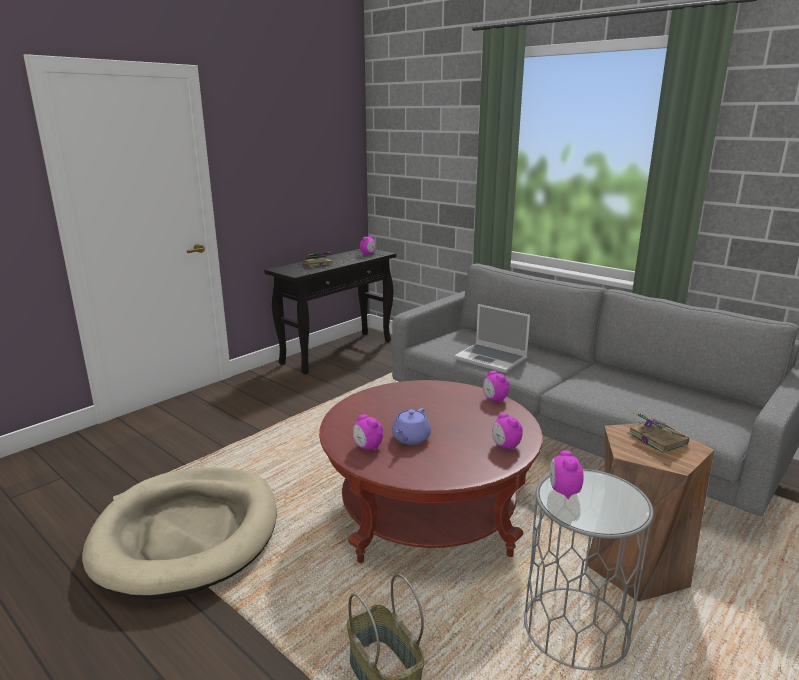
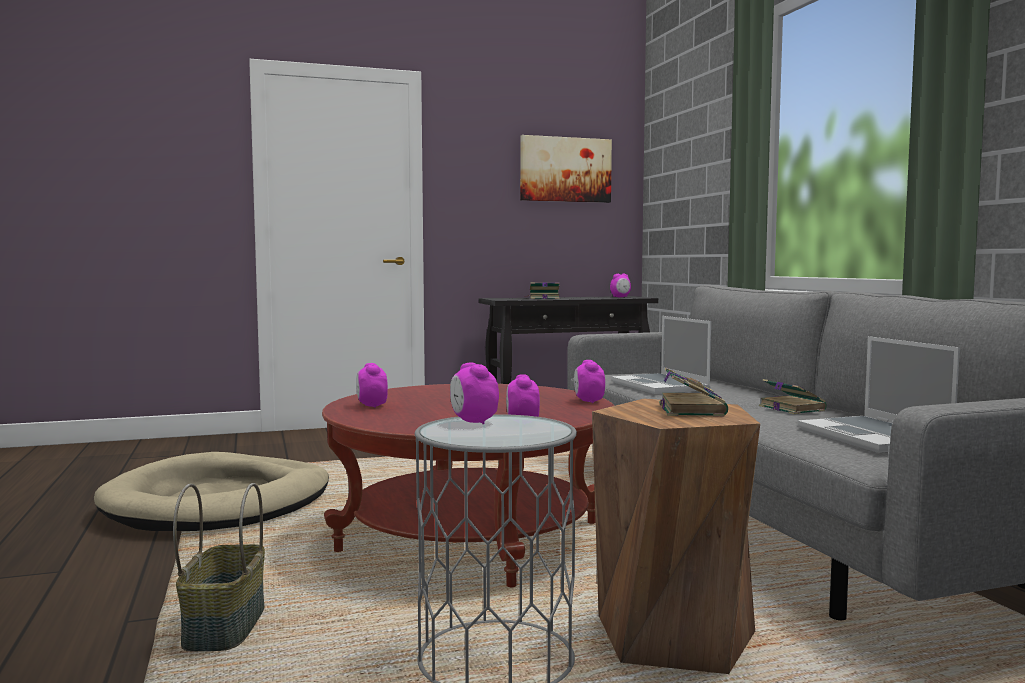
camera: 30 degrees right, 15 degrees down
purple teapot [392,408,431,445] -> none
alarm clock [550,450,584,499] -> alarm clock turned 60 degrees counterclockwise [450,362,499,424]
none -> picture [520,135,612,203]
none -> book [759,379,827,414]
none -> laptop [798,336,960,453]

